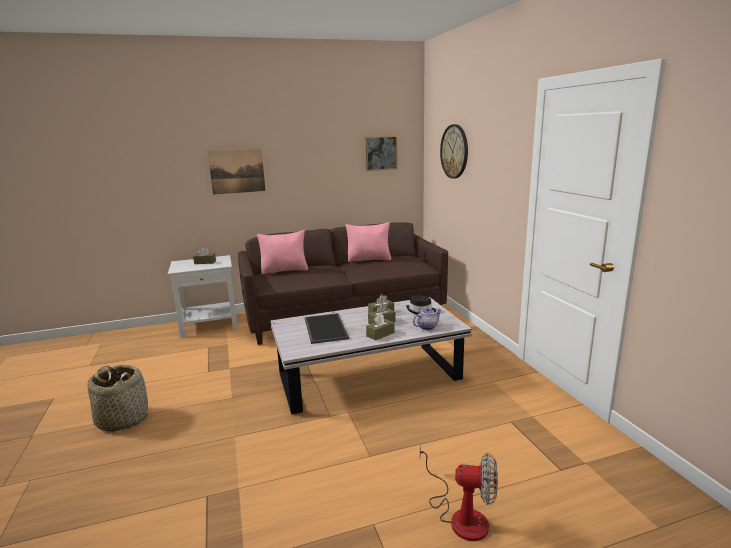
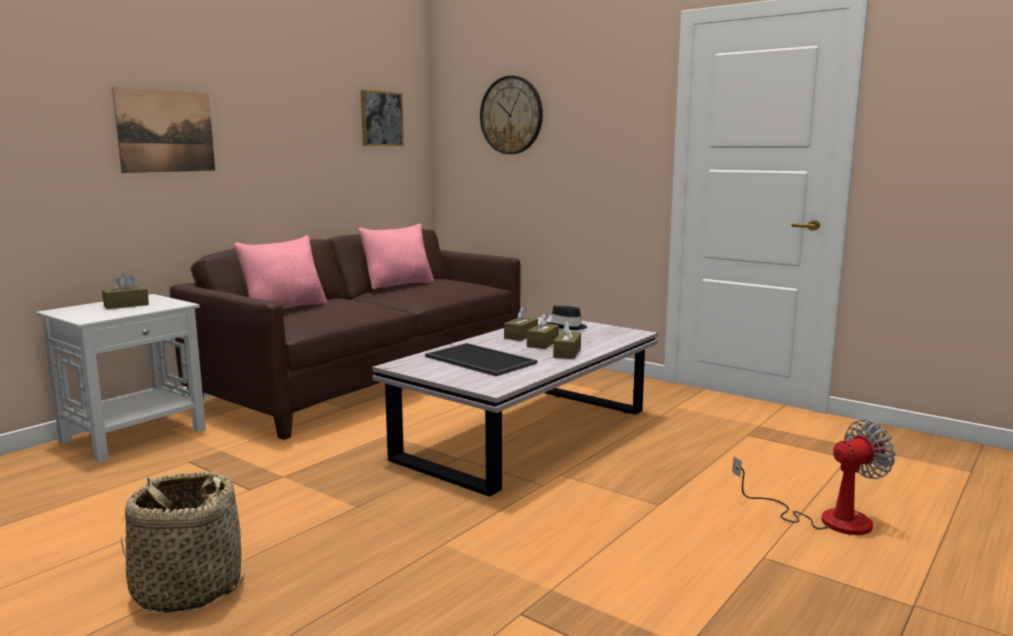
camera: 35 degrees left, 5 degrees down
teapot [413,308,442,330] -> none

